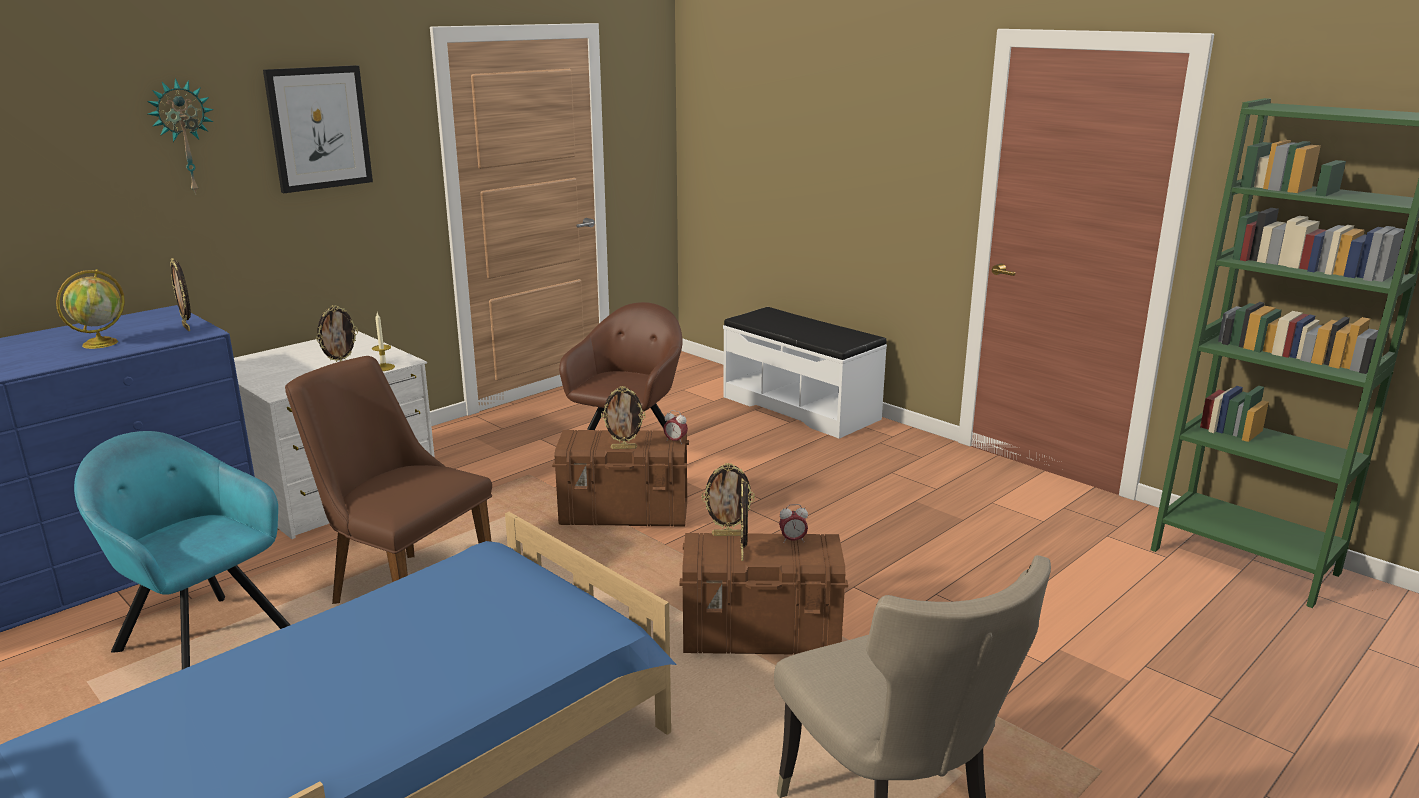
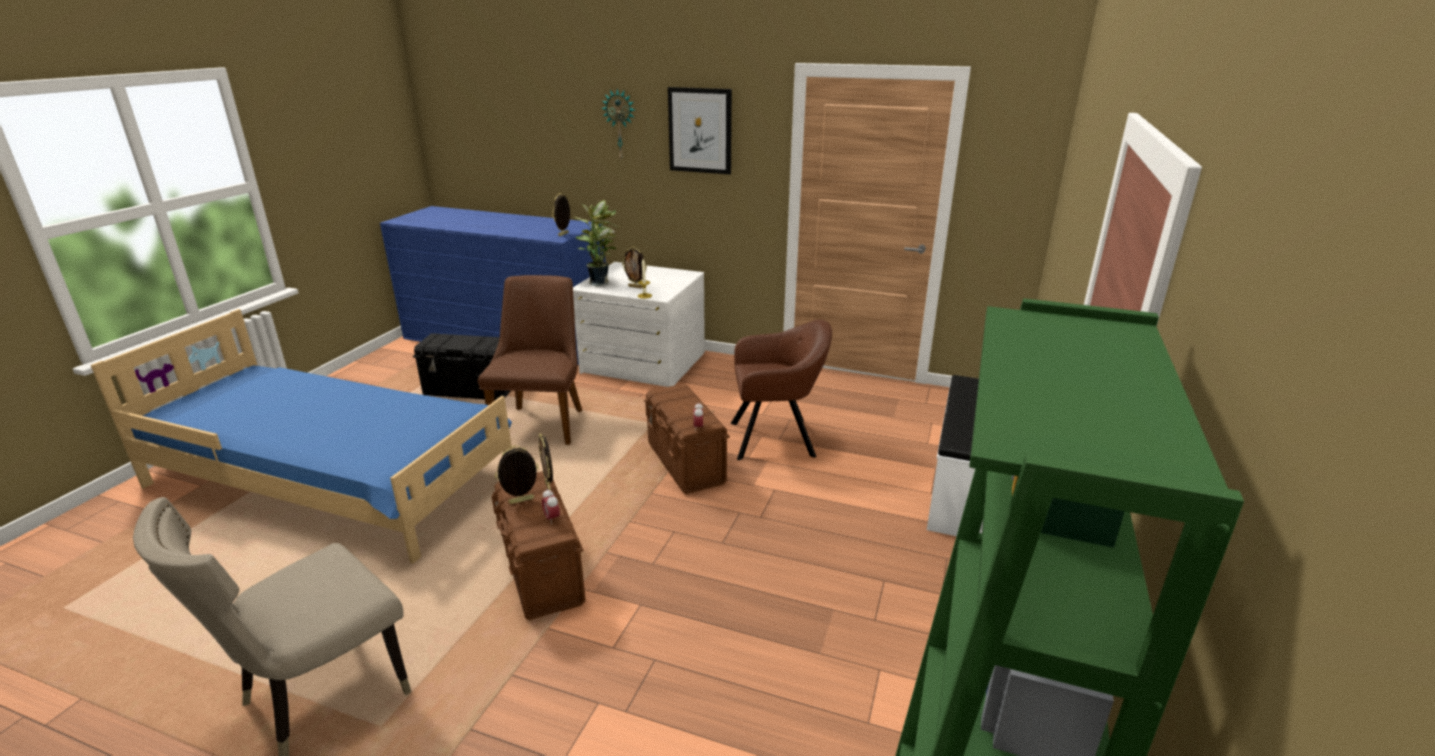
camera: 65 degrees right, 5 degrees up
globe [56,270,125,349] -> none
turquoise armchair [74,431,290,669] -> black storage box [413,333,511,400]
picture frame [601,386,645,449] -> none
none -> potted plant [574,200,621,286]

